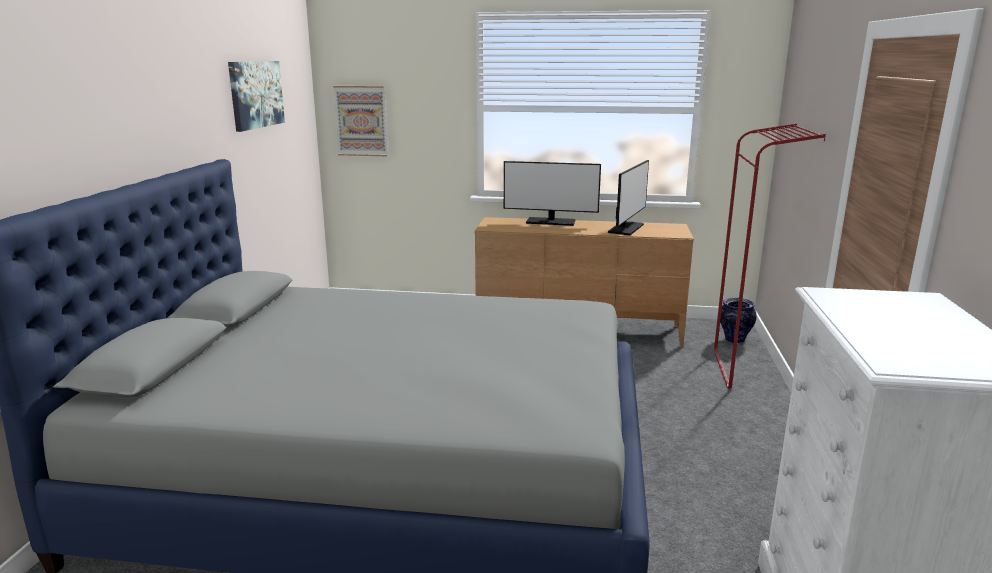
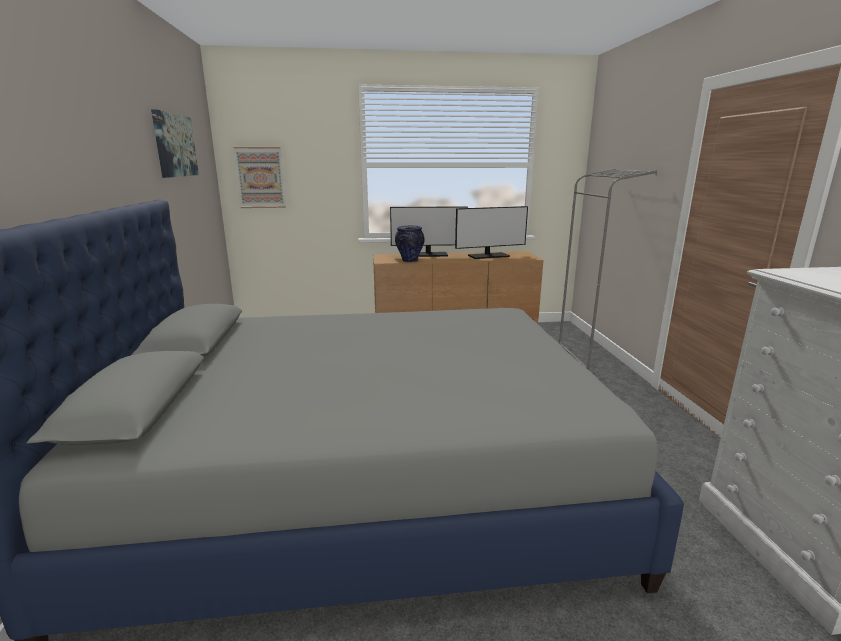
camera: 15 degrees left, 0 degrees up
monitor [608,160,649,235] -> monitor turned 60 degrees clockwise [455,206,528,259]
red clothes rack [714,123,826,389] -> grey clothes rack [559,169,657,369]
vase [720,298,757,343] -> vase moved to [395,225,425,262]

